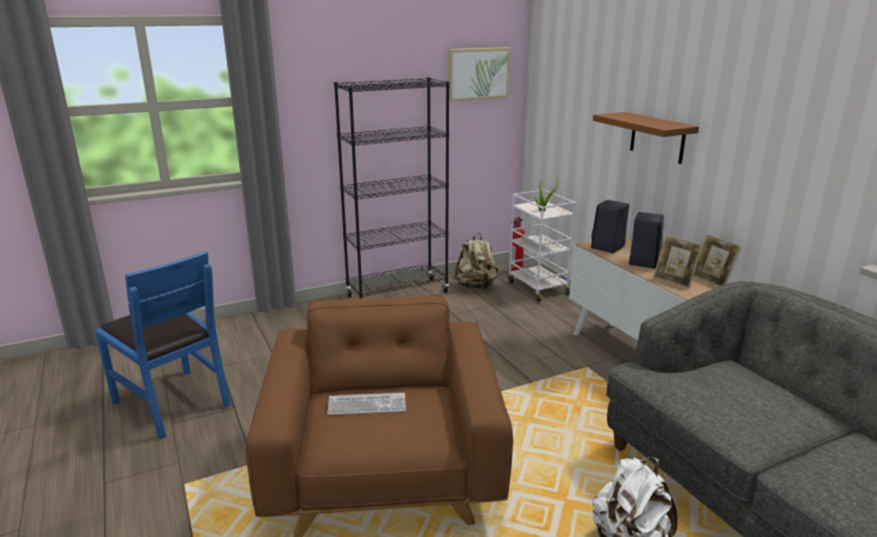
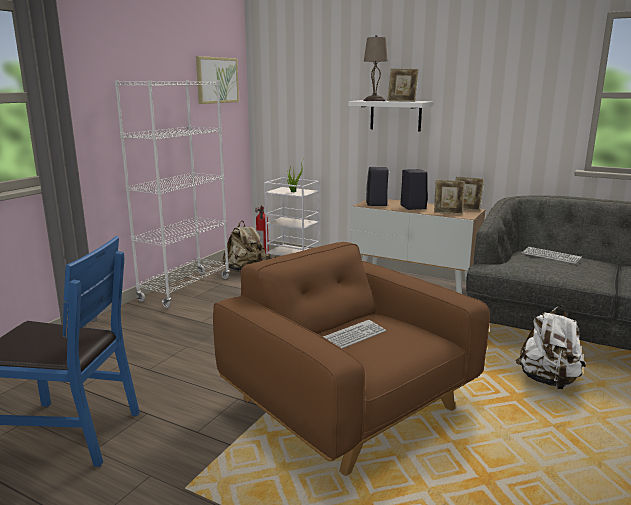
camera: 35 degrees left, 5 degrees down
black bookcase [334,77,450,299] -> white bookcase [114,80,230,308]
brown shelf [593,112,699,164] -> white shelf [348,100,433,131]
none -> beige table lamp [363,35,388,101]
none -> picture frame [387,68,419,102]
none -> keyboard [522,247,582,264]

